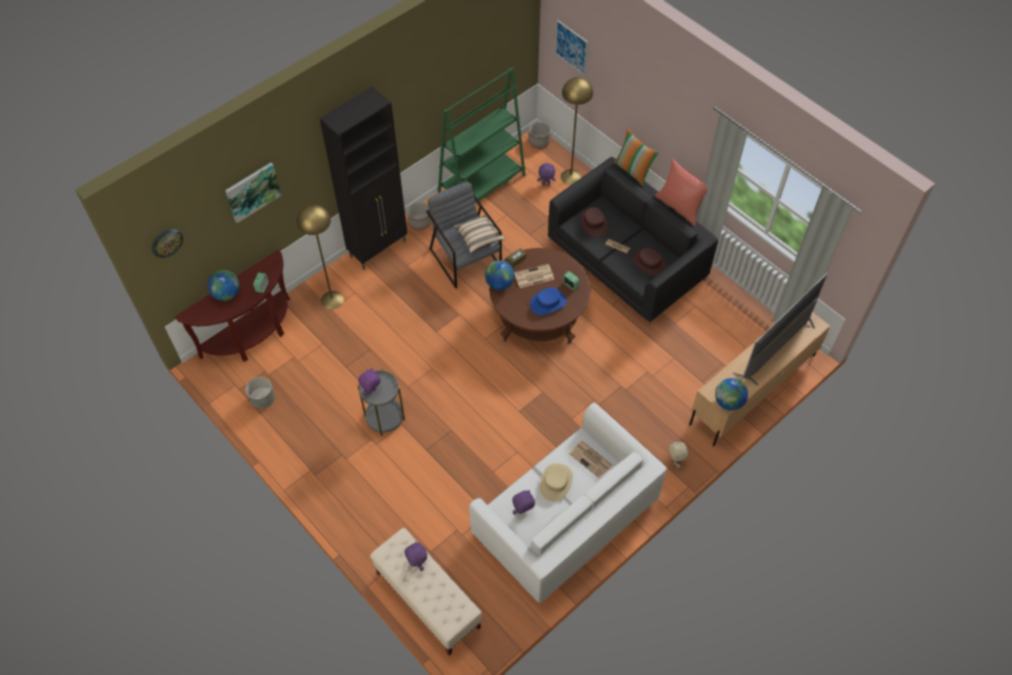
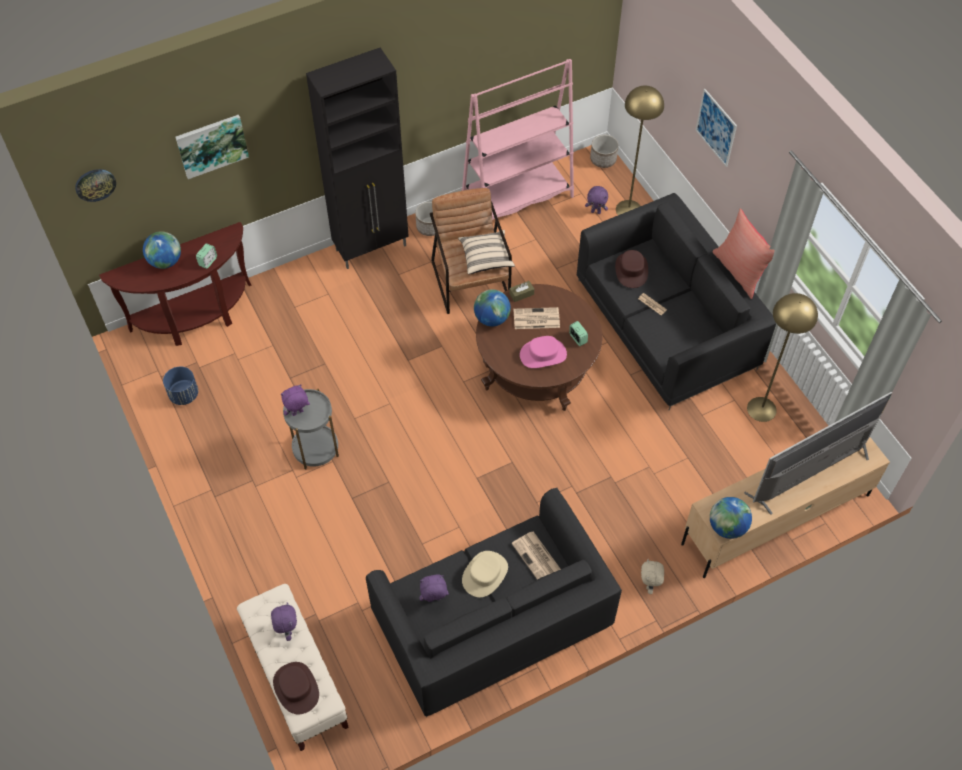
camera: 15 degrees right, 0 degrees up
grey planter [246,377,275,409] -> blue planter [163,367,198,405]
yellow floor lamp [296,204,344,309] -> yellow floor lamp moved to [747,293,818,422]
grey armchair [426,182,502,288] -> brown armchair [430,188,512,314]
green bookcase [437,68,526,203] -> pink bookcase [461,59,574,220]
white sofa [469,402,667,604] -> black sofa [366,488,622,717]
blue hat [530,287,567,316] -> pink hat [520,336,567,368]
picture [555,20,588,76] -> picture moved to [696,89,737,167]
pillow [614,129,659,187] -> none
brown hat [633,247,667,277] -> brown hat moved to [273,662,319,714]

